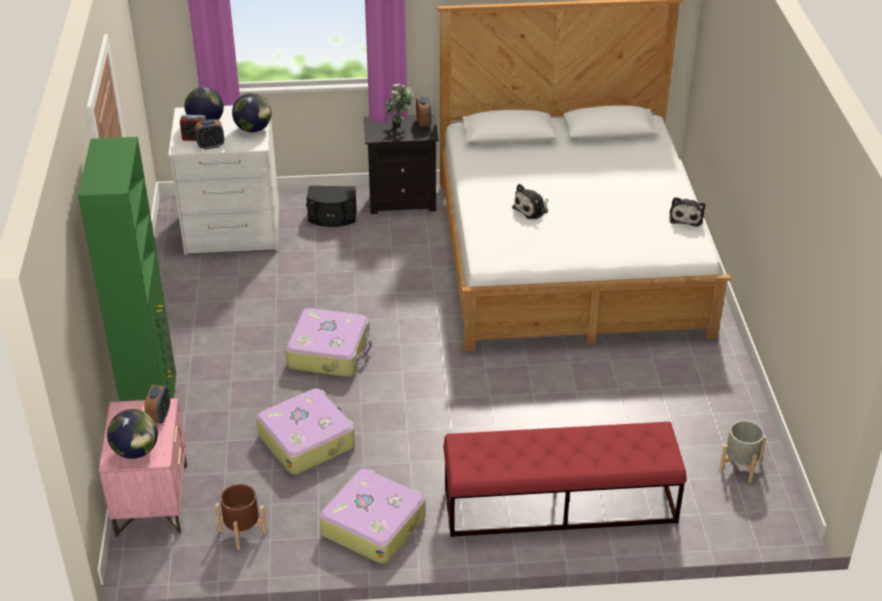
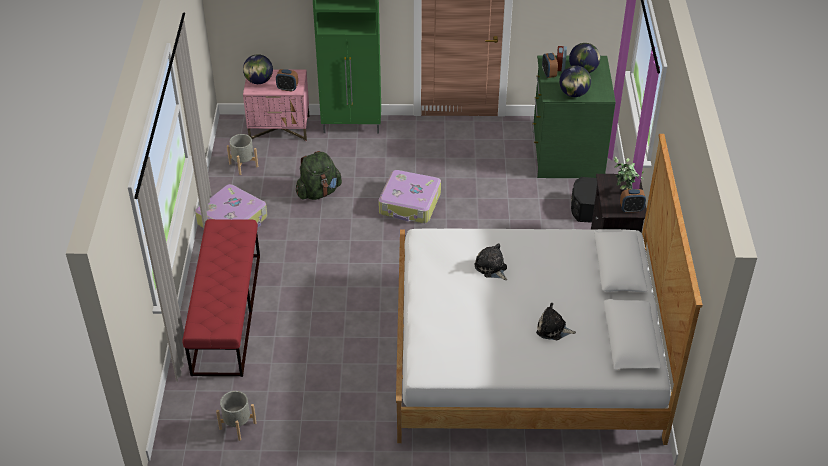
camera: 95 degrees right, 5 degrees up
white dresser [168,104,279,255] -> green dresser [532,55,616,178]
brown planter [215,484,267,550] -> grey planter [227,134,258,175]
suitcase [256,388,355,474] -> green backpack [296,151,342,200]
plush toy [669,197,705,227] -> plush toy moved to [536,303,576,340]

